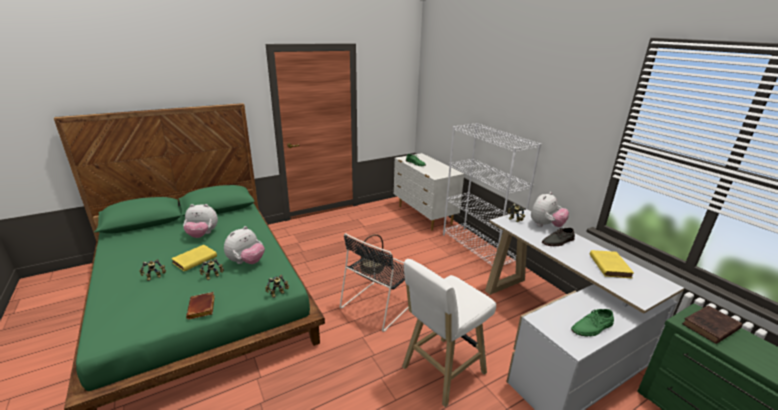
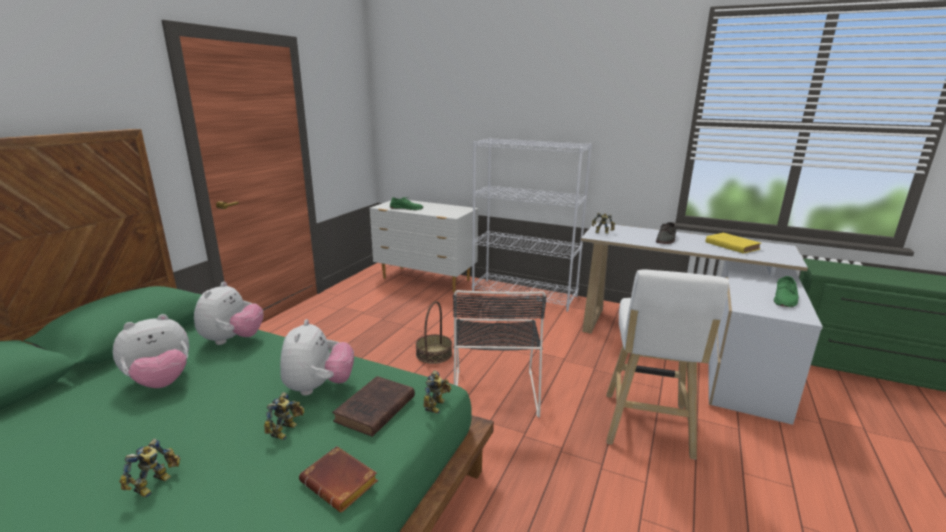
camera: 35 degrees left, 5 degrees down
yellow book [171,245,217,271] -> none
plush toy [531,192,569,227] -> plush toy moved to [194,282,263,345]
brown book [682,306,742,344] -> brown book moved to [332,376,415,437]

